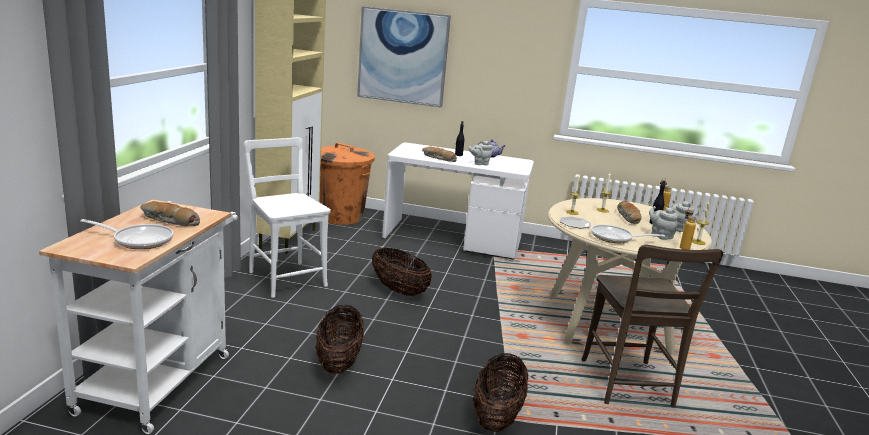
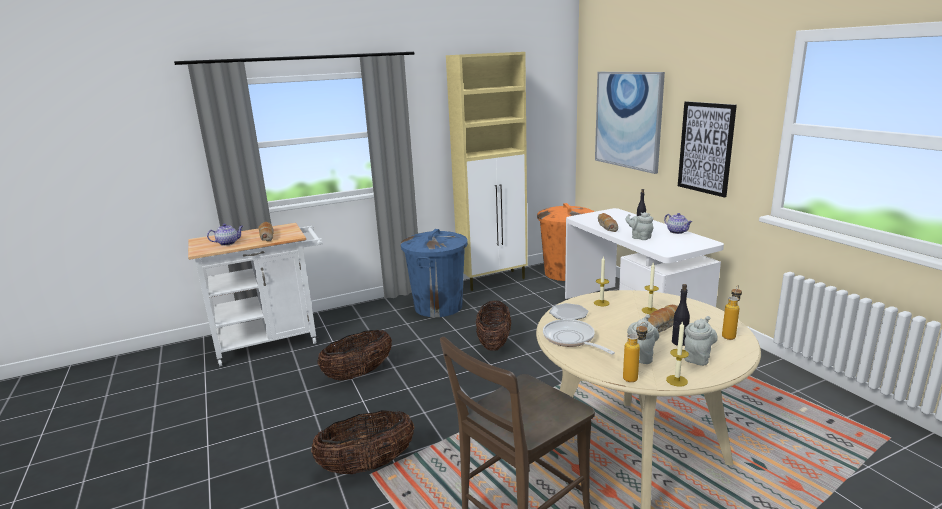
camera: 55 degrees right, 0 degrees up
frying pan [80,219,173,249] -> teapot [207,224,243,246]
white chair [244,137,331,298] -> blue trash can [401,229,468,317]
none -> picture [678,101,737,198]

